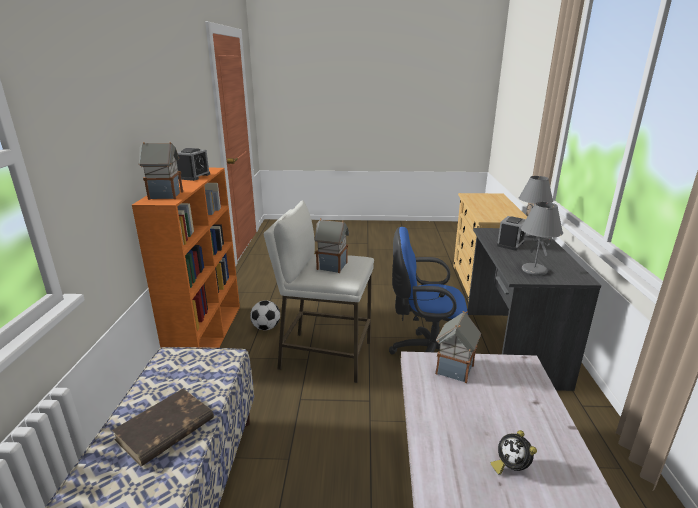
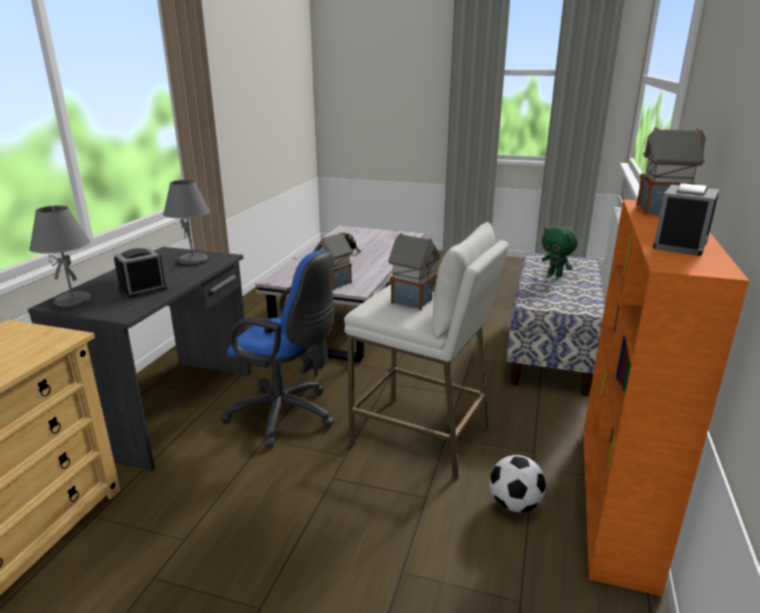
camera: 165 degrees left, 0 degrees up
brown book [112,389,214,466] -> green plush toy [542,226,578,277]

